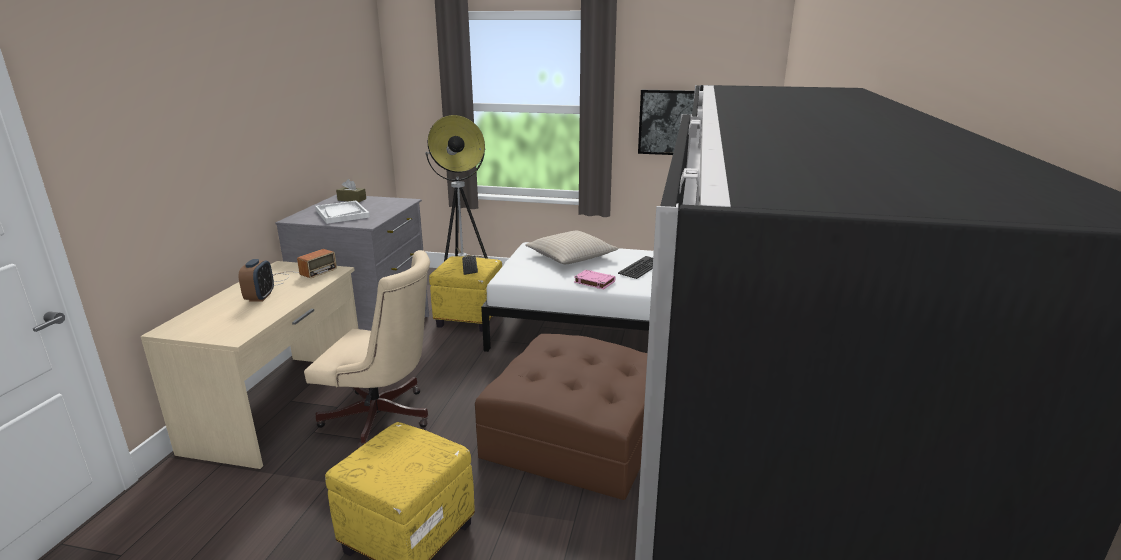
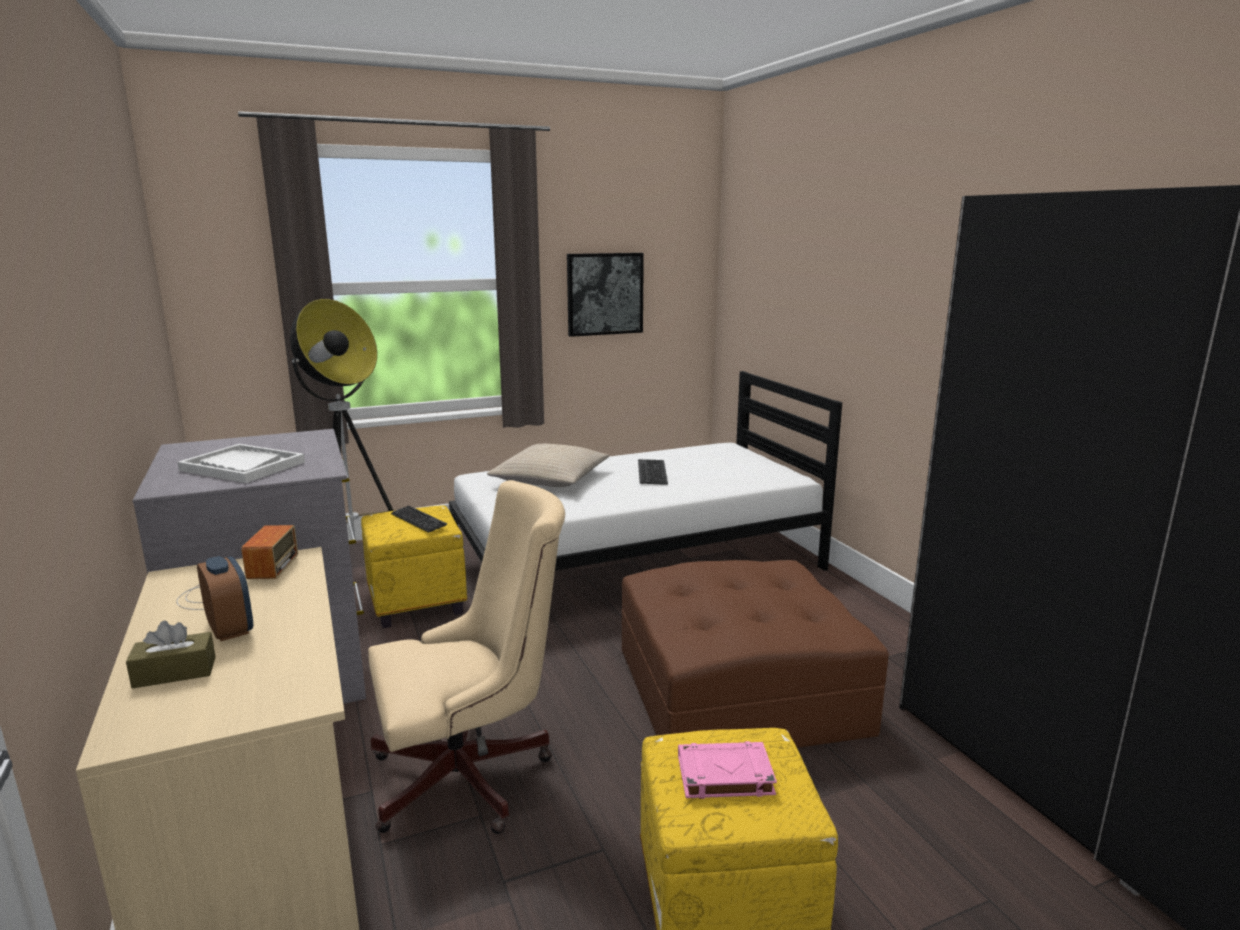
camera: 35 degrees left, 5 degrees down
brown tissue box [336,179,366,202] -> brown tissue box moved to [126,621,216,688]
pink book [574,270,616,289] -> pink book moved to [678,741,777,799]

